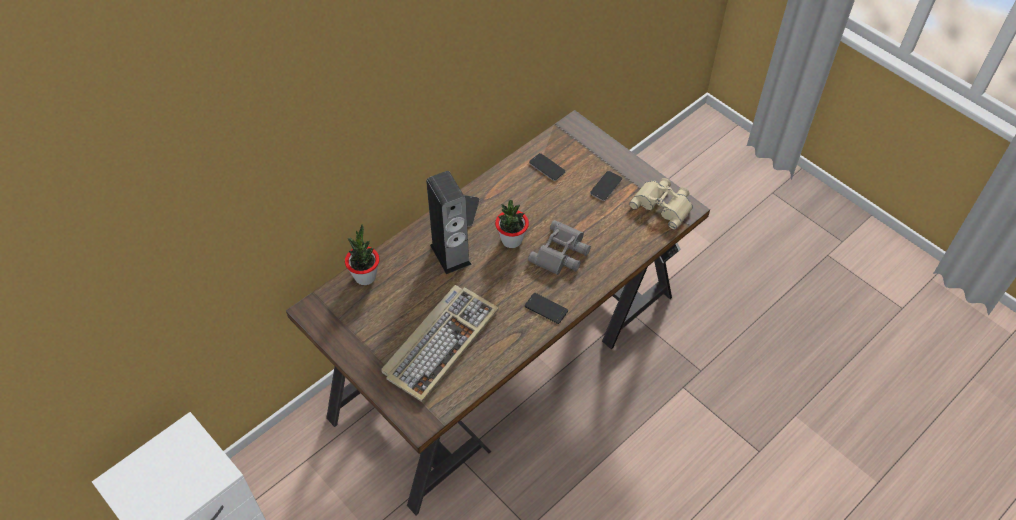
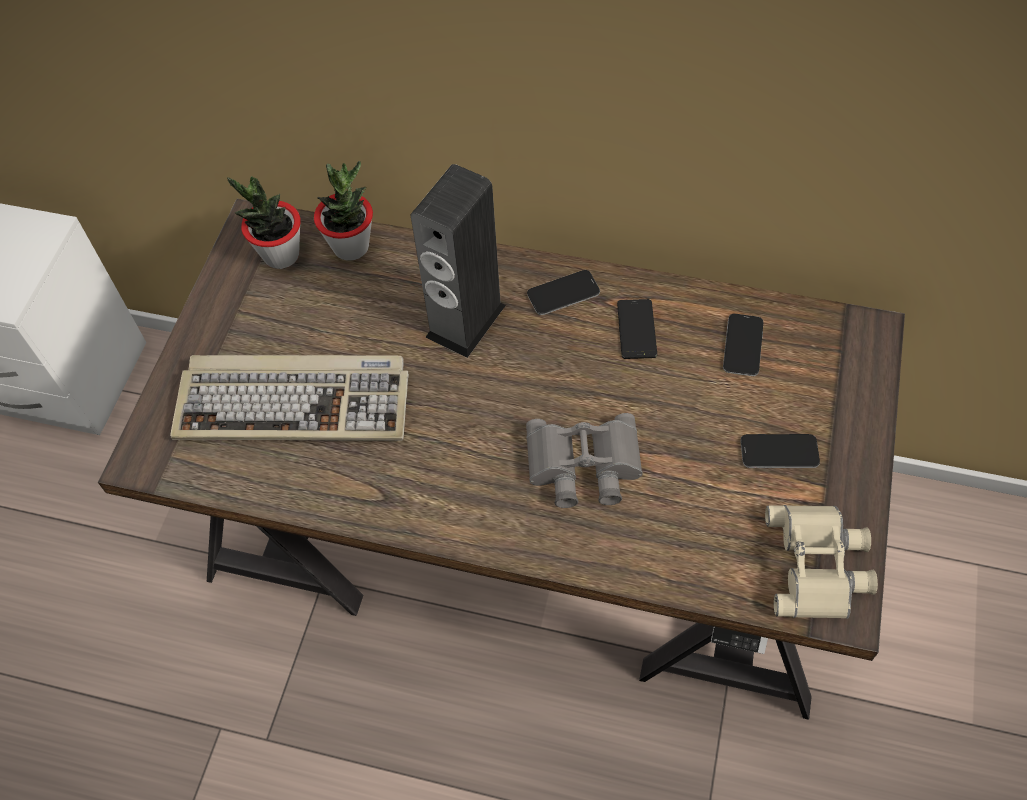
camera: 60 degrees right, 5 degrees up
potted plant [495,200,529,248] -> potted plant moved to [227,176,301,269]
phone [525,293,568,324] -> phone moved to [617,299,657,359]

